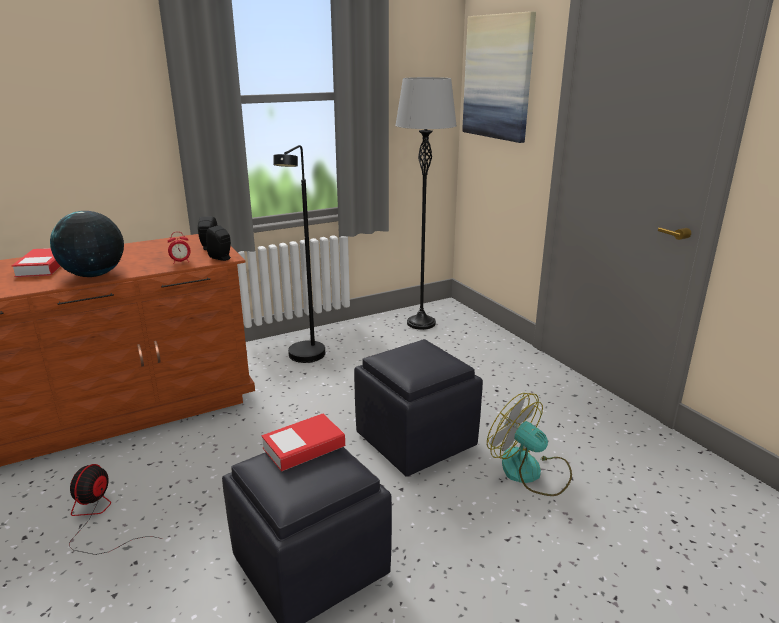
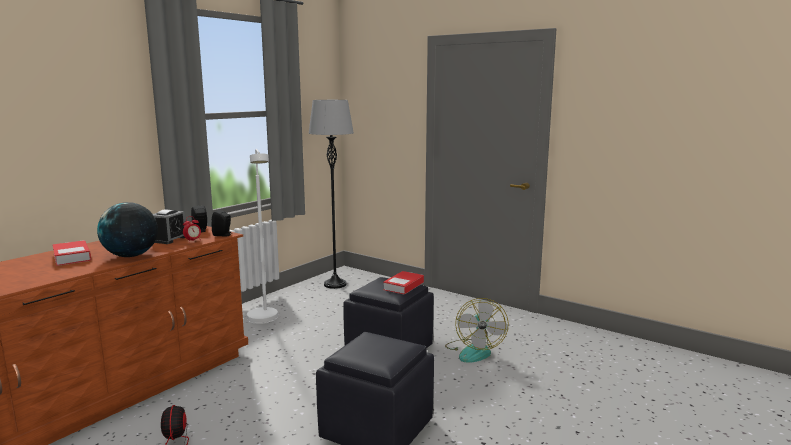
camera: 25 degrees left, 10 degrees down
book [261,414,345,472] -> book moved to [383,271,424,295]
black floor lamp [273,145,325,363] -> white floor lamp [247,149,278,324]
picture [462,11,536,143] -> none
fan [487,393,572,496] -> fan turned 105 degrees counterclockwise [445,298,509,363]
none -> alarm clock [153,210,185,244]

